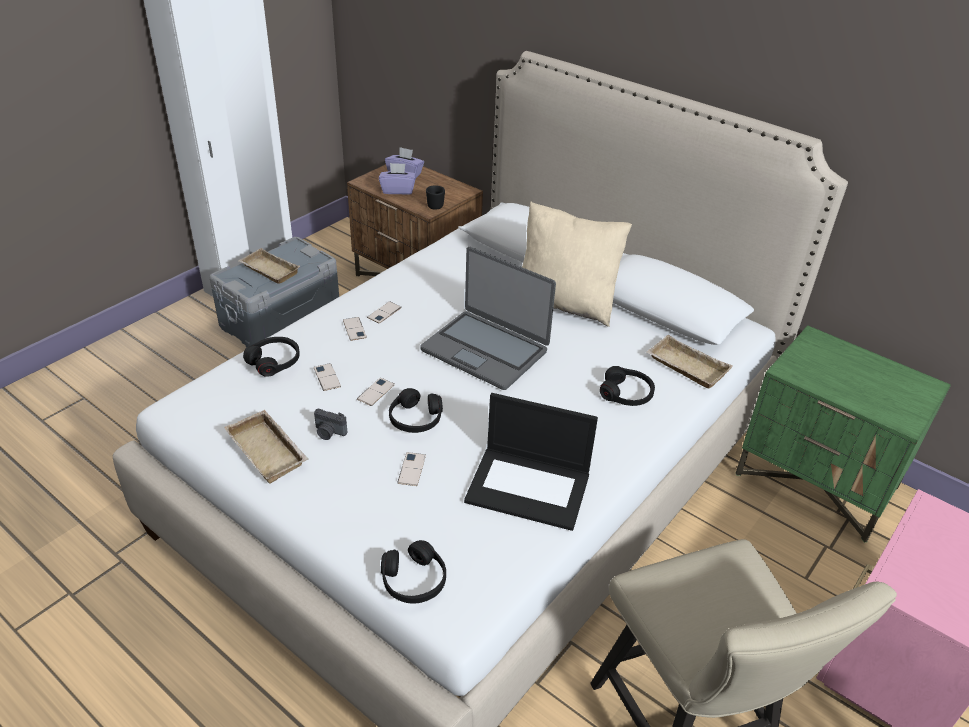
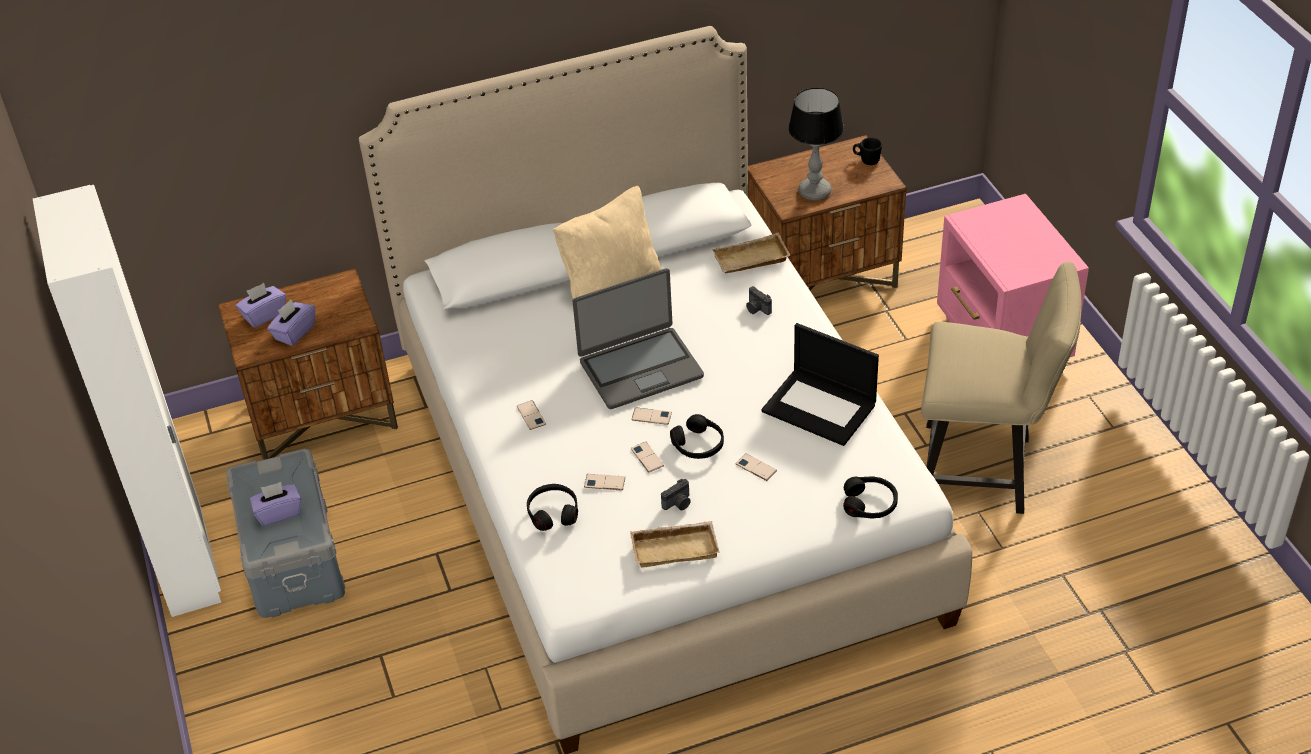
camera: 55 degrees left, 5 degrees up
beige tray [238,248,300,284] -> purple tissue box [250,482,301,526]
phone [343,317,367,341] -> phone moved to [631,407,672,425]
black mug [426,185,445,210] -> black mug moved to [853,137,882,165]
laptop [464,393,598,531] -> laptop turned 75 degrees clockwise [762,323,879,446]
black headphones [600,366,655,406] -> camera [746,286,772,315]
green nightstand [736,325,951,543] -> brown nightstand [748,135,906,290]
none -> table lamp [788,88,844,200]

